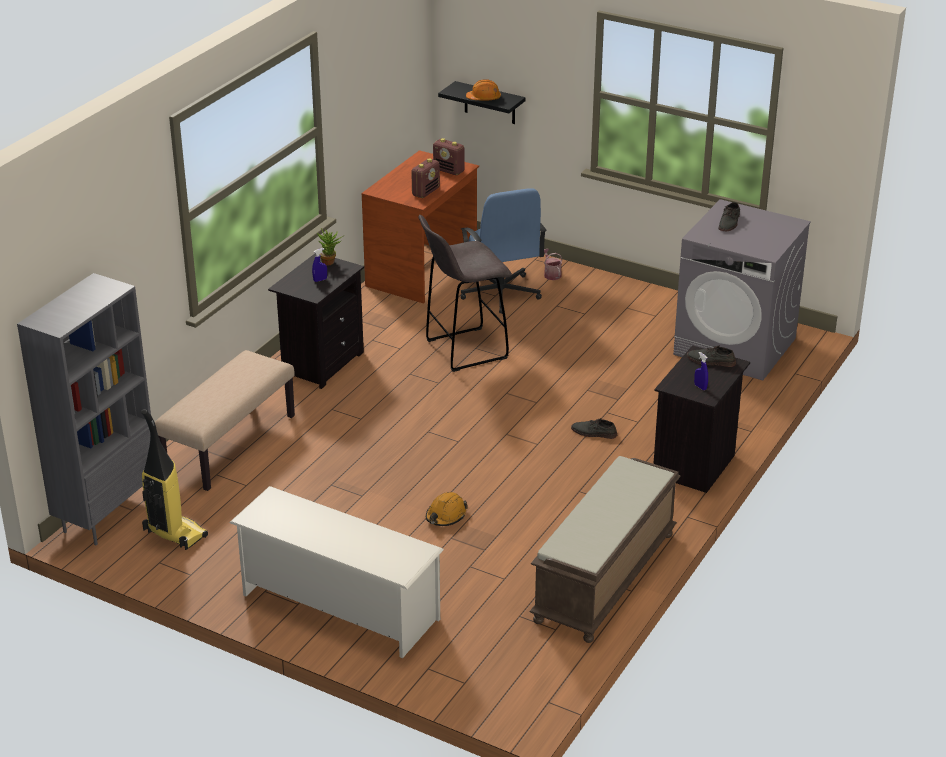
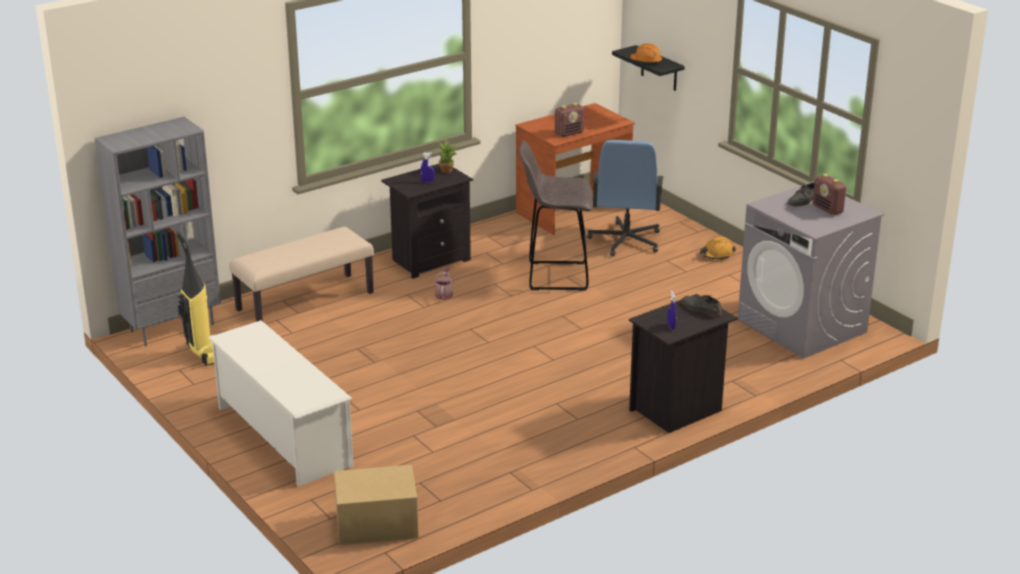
camera: 25 degrees right, 5 degrees down
orange hard hat [426,492,468,526] -> orange hard hat moved to [700,237,736,259]
radio [433,138,465,175] -> radio moved to [813,174,847,215]
brown bench [530,456,680,643] -> none
watering can [544,249,562,280] -> watering can moved to [434,268,454,300]
grey shoe [571,418,617,439] -> none
none -> cardboard box [334,465,419,545]

